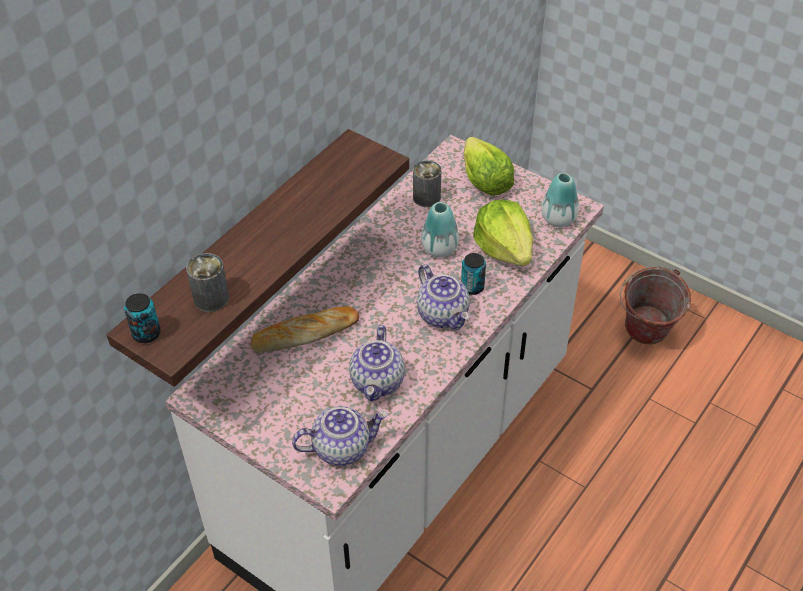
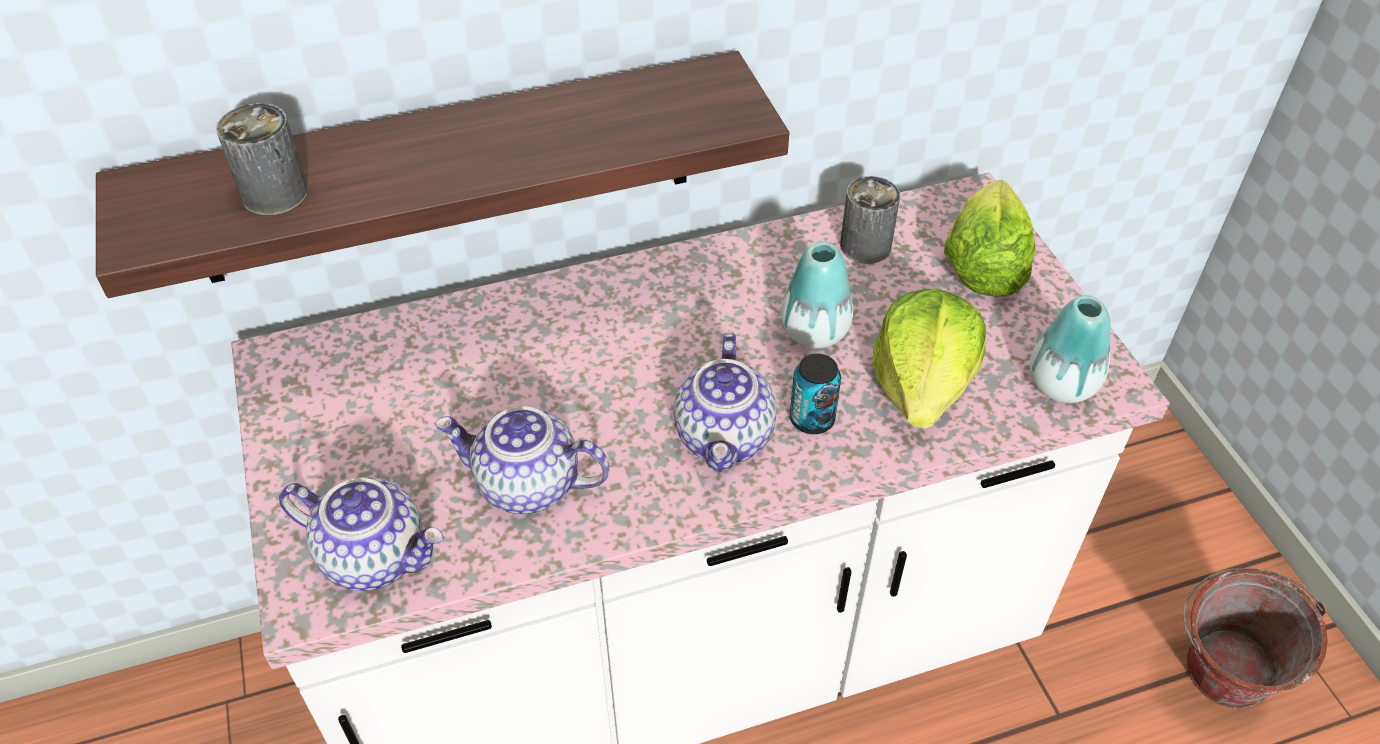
camera: 35 degrees right, 0 degrees up
can [124,293,161,343] -> none
bread [250,307,359,352] -> none
teapot [349,325,405,402] -> teapot turned 60 degrees clockwise [435,406,610,514]

